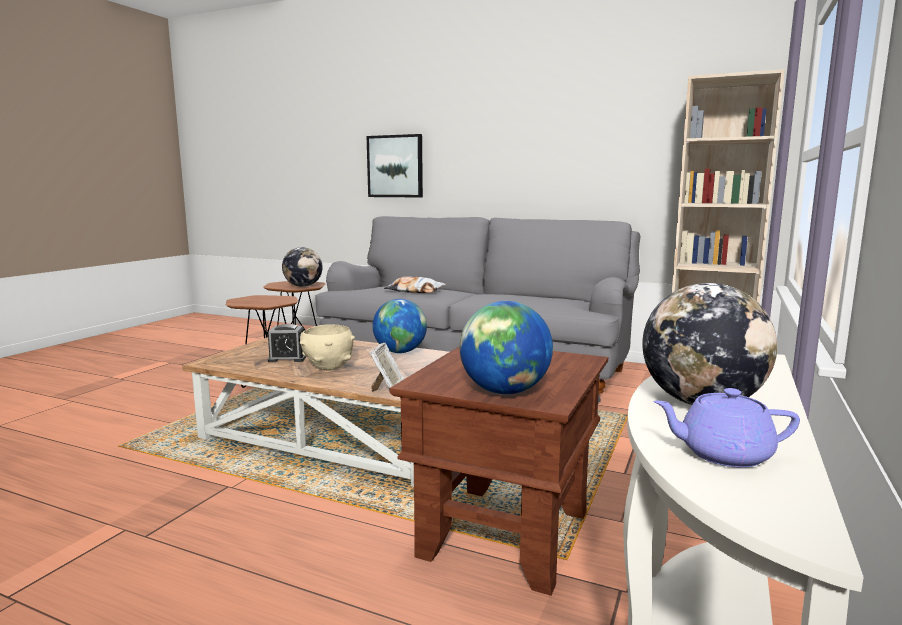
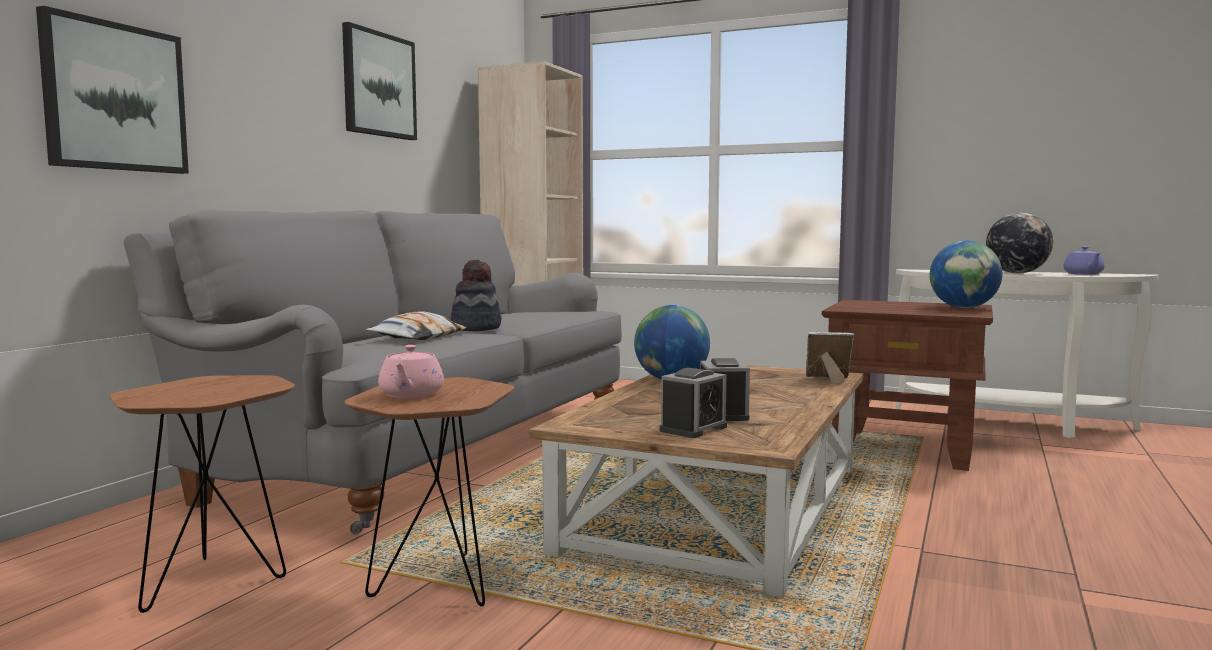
camera: 90 degrees left, 5 degrees down
globe [282,247,323,287] -> none
beige bowl [300,324,355,371] -> none
none -> picture [342,22,417,140]
none -> pink teapot [378,345,444,398]
none -> hat [451,260,501,331]
none -> alarm clock [659,368,727,438]

